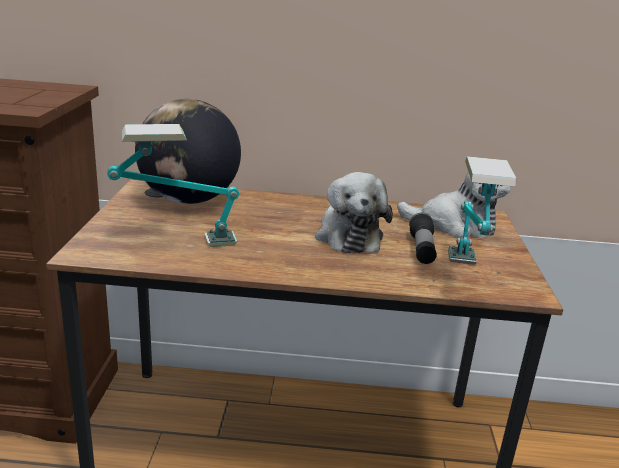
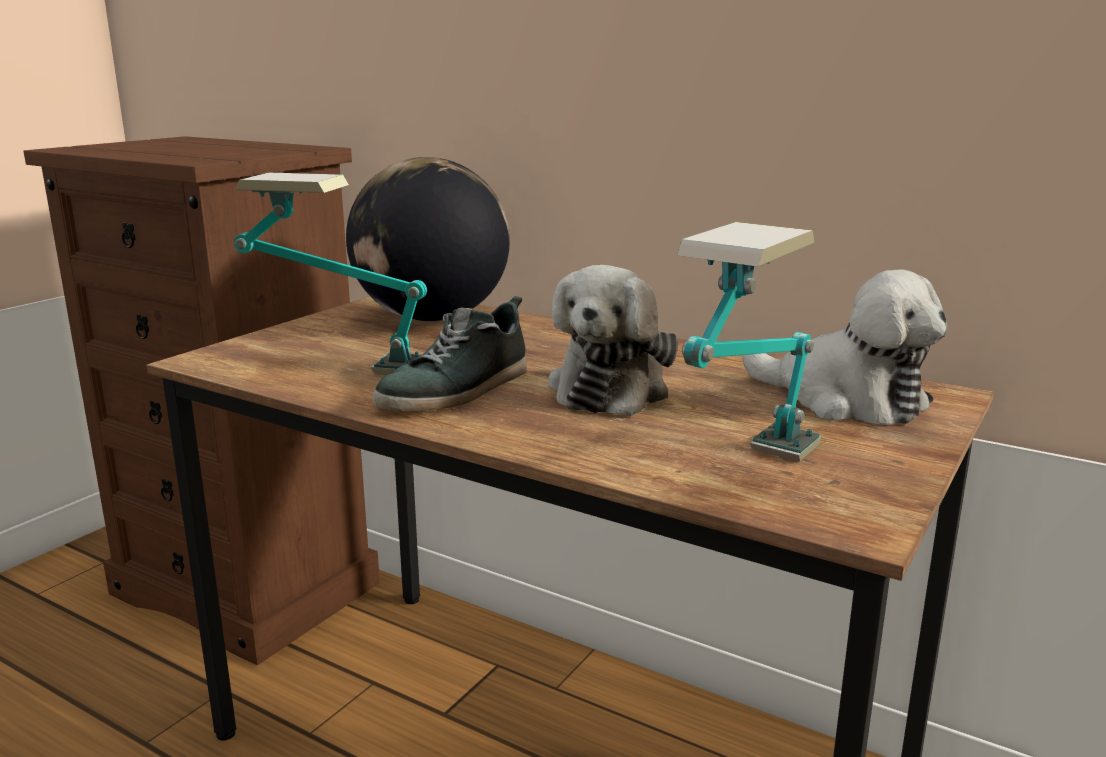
camera: 30 degrees right, 5 degrees down
flashlight [409,213,437,264] -> none
none -> shoe [373,296,527,412]

